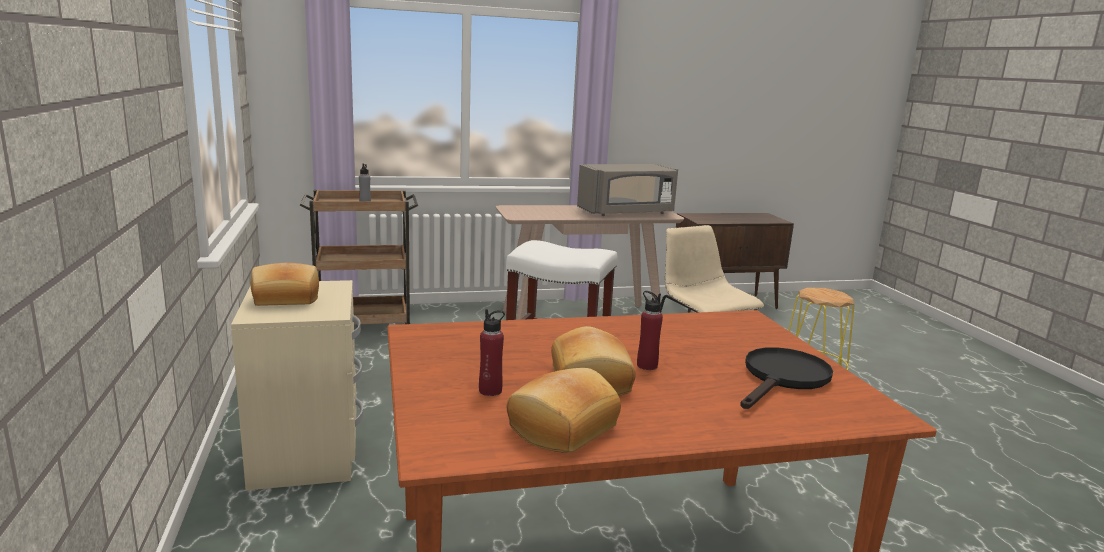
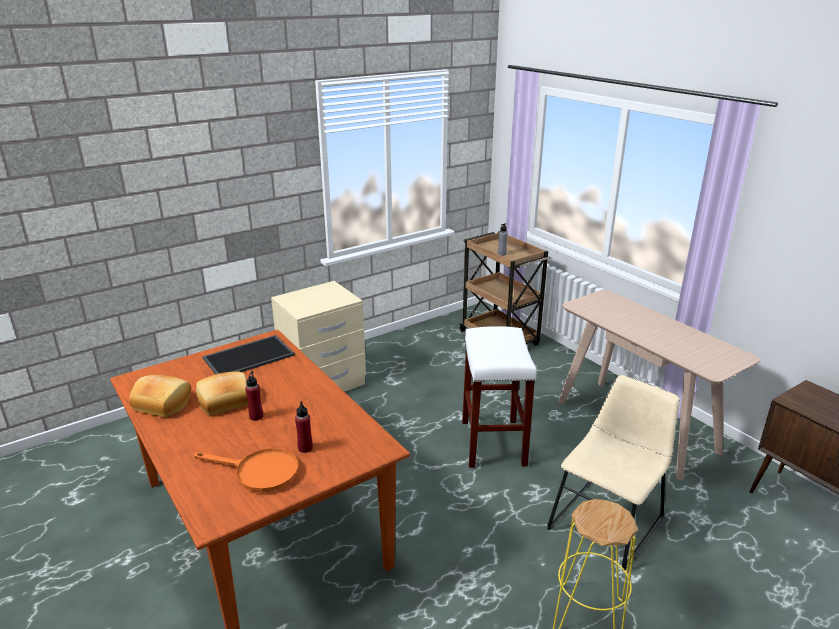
camera: 70 degrees right, 10 degrees up
bread [251,263,319,306] -> none
red bottle [479,309,505,396] -> red bottle moved to [295,401,313,453]
grey microwave [577,164,678,216] -> none
black frying pan [740,347,833,409] -> orange frying pan [194,448,298,492]
none -> tray [202,335,295,374]

